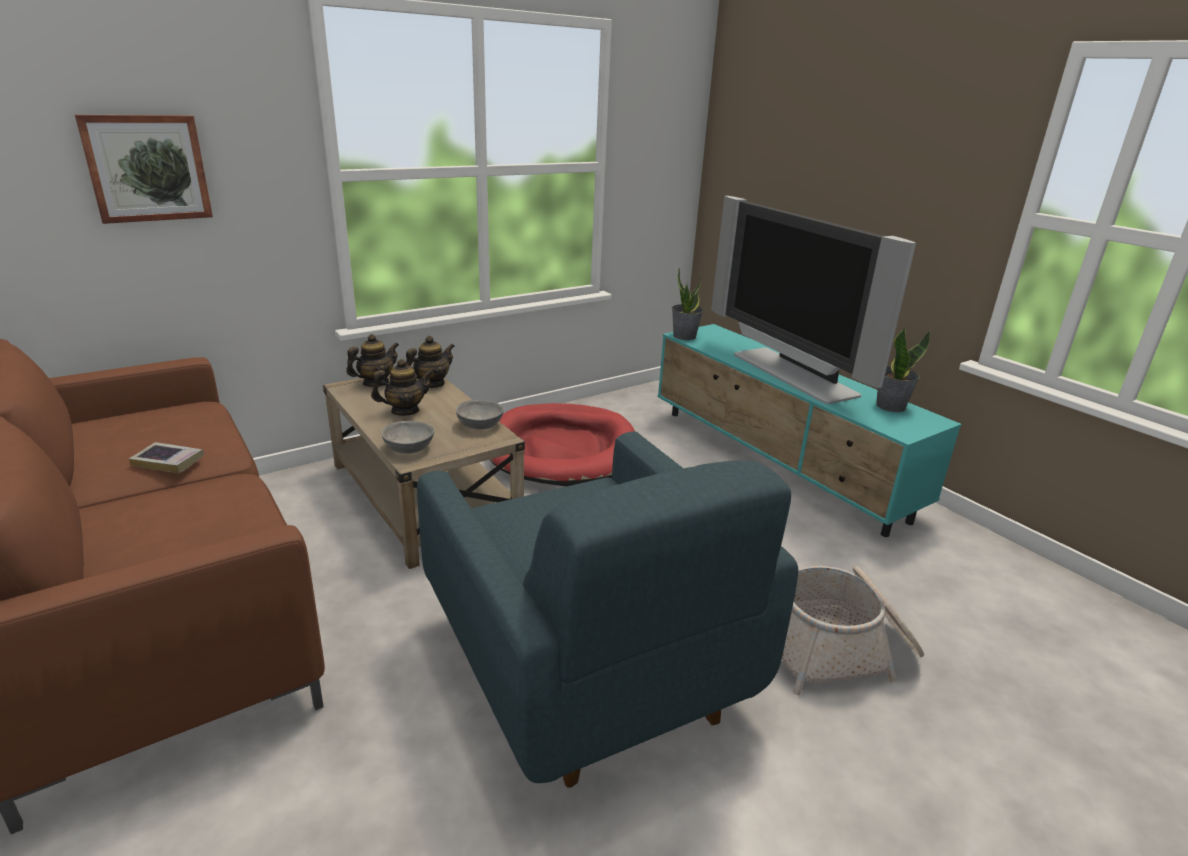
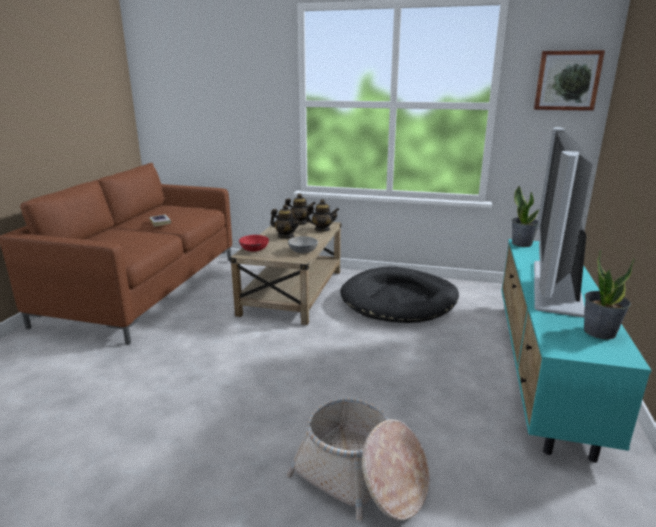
camera: 50 degrees right, 5 degrees down
picture [75,115,213,224] -> picture moved to [534,50,605,111]
grey bowl [381,421,434,454] -> red bowl [239,235,269,252]
blue armchair [417,432,798,788] -> none
red dog bed [490,403,636,487] -> black dog bed [340,266,459,323]

